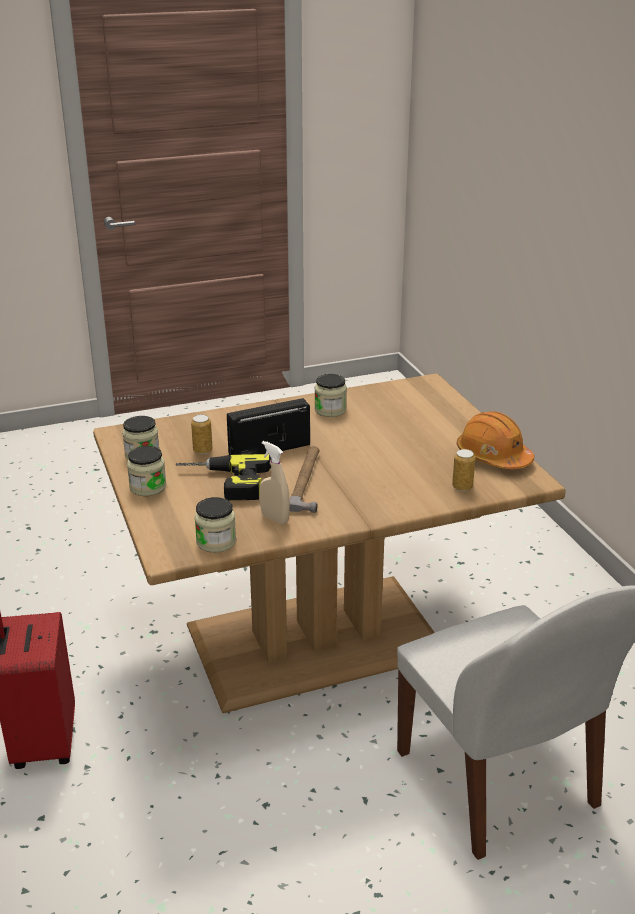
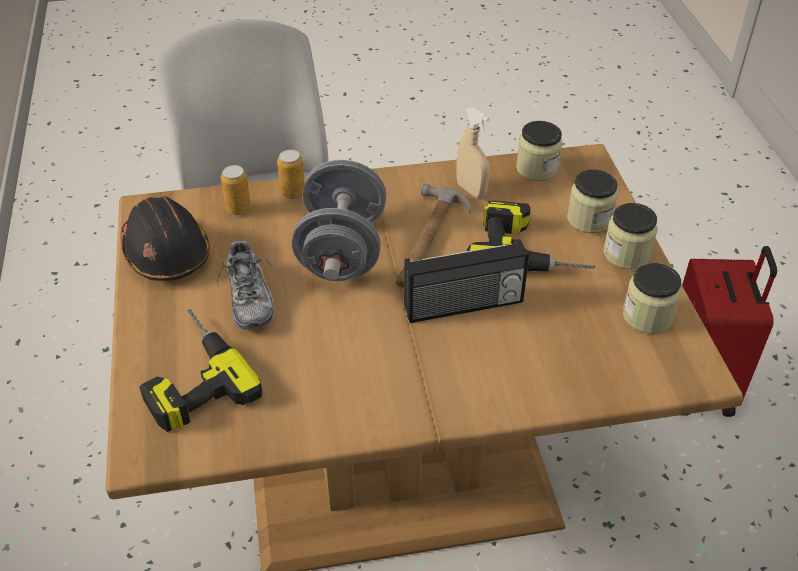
camera: 170 degrees left, 15 degrees up
can [191,415,212,454] -> can moved to [277,150,305,199]
jar [314,374,347,417] -> jar moved to [567,169,618,233]
orange hard hat [456,411,534,469] -> black hard hat [121,196,210,281]
none -> power drill [140,309,262,432]
none -> shoe [217,236,275,329]
none -> grey dumbbell [292,160,386,281]

